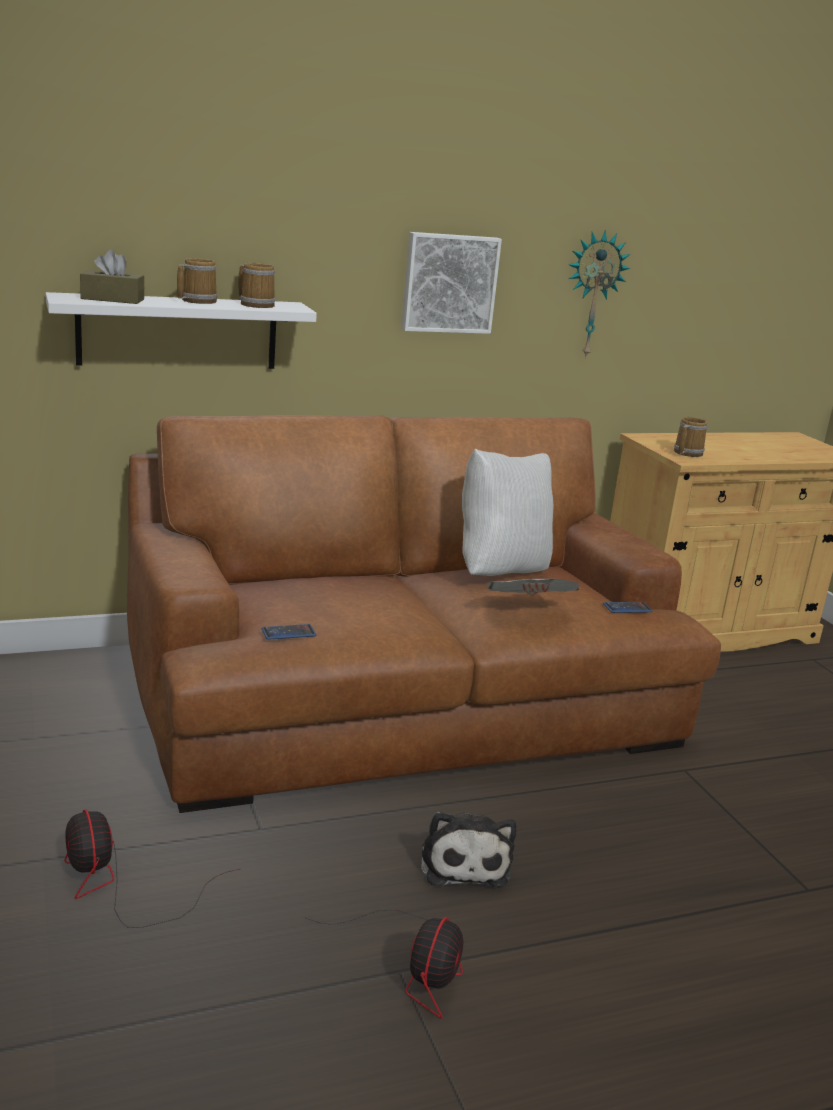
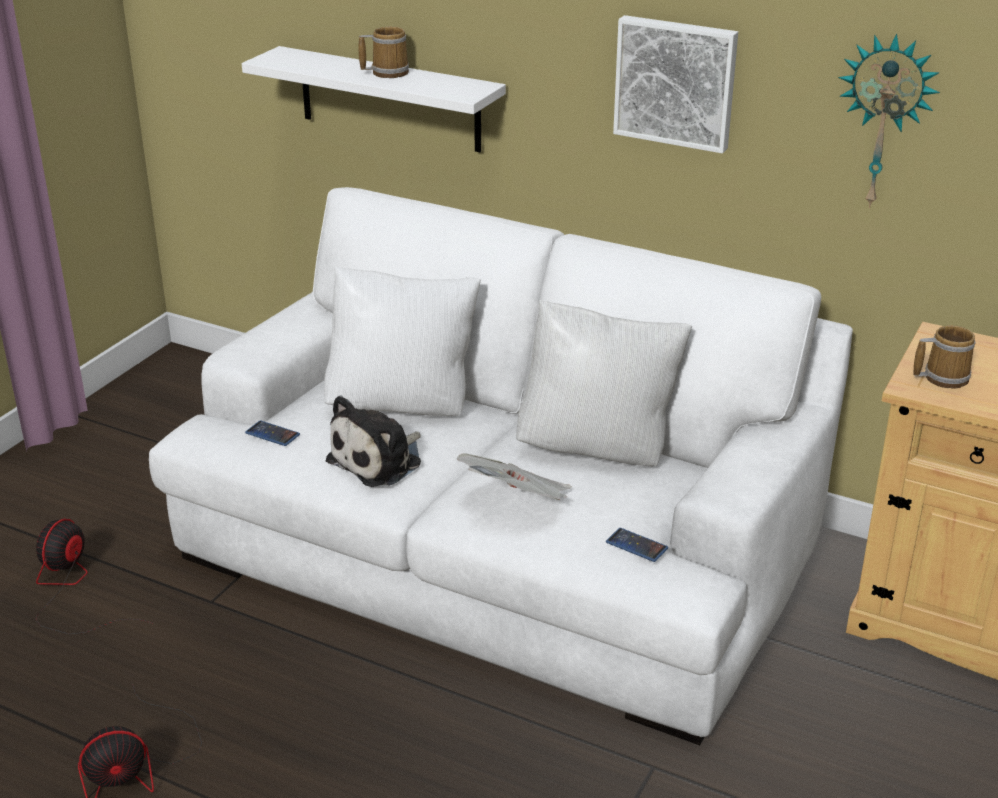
camera: 50 degrees right, 10 degrees up
brown tissue box [80,250,144,304] -> none
brown sofa [127,415,721,813] -> white sofa [149,187,853,745]
mug [238,263,276,308] -> none
plush toy [421,812,516,887] -> plush toy moved to [326,395,421,487]
none -> white pillow [324,266,481,416]

